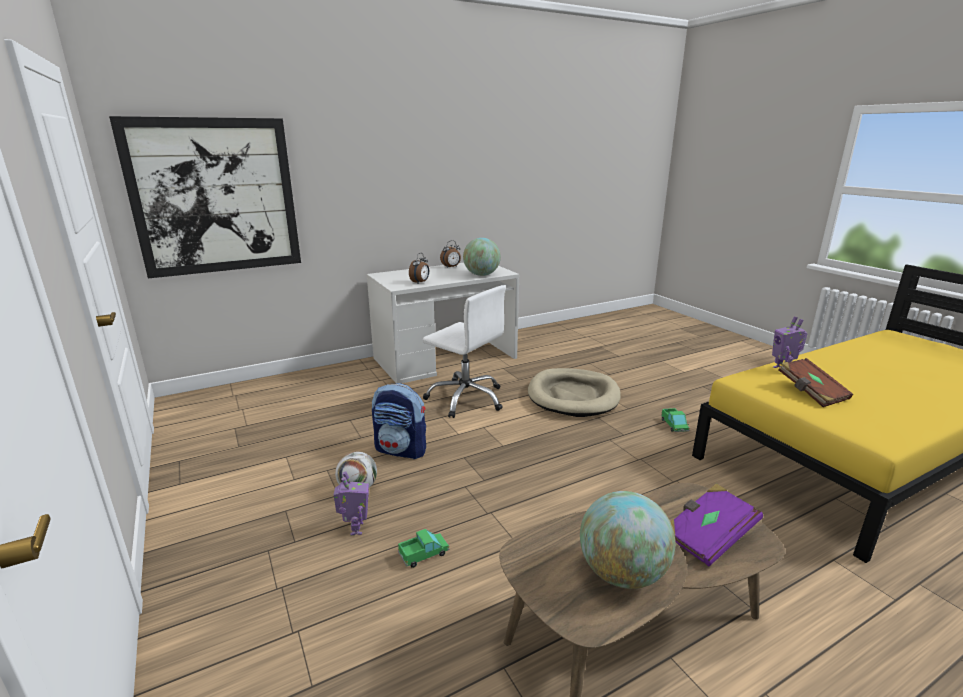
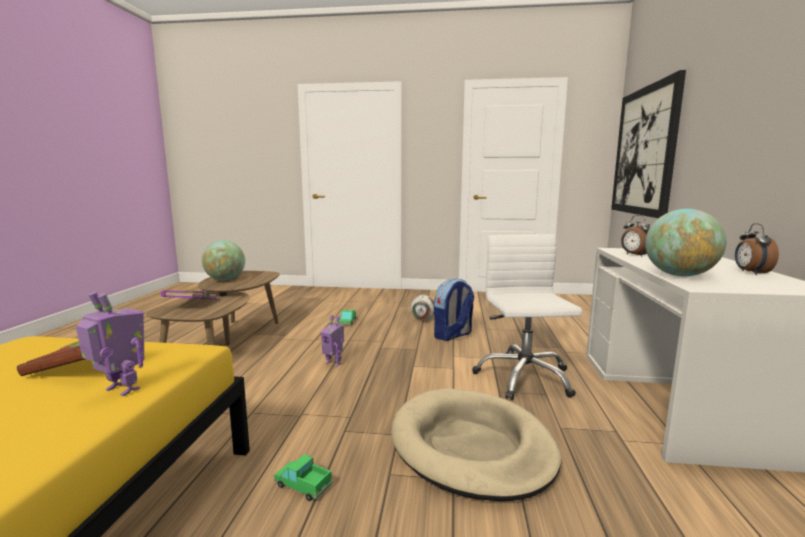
camera: 125 degrees right, 10 degrees down
toy robot [334,471,369,535] -> toy robot moved to [321,315,344,367]
white office chair [423,285,506,418] -> white office chair turned 105 degrees clockwise [472,234,582,400]

